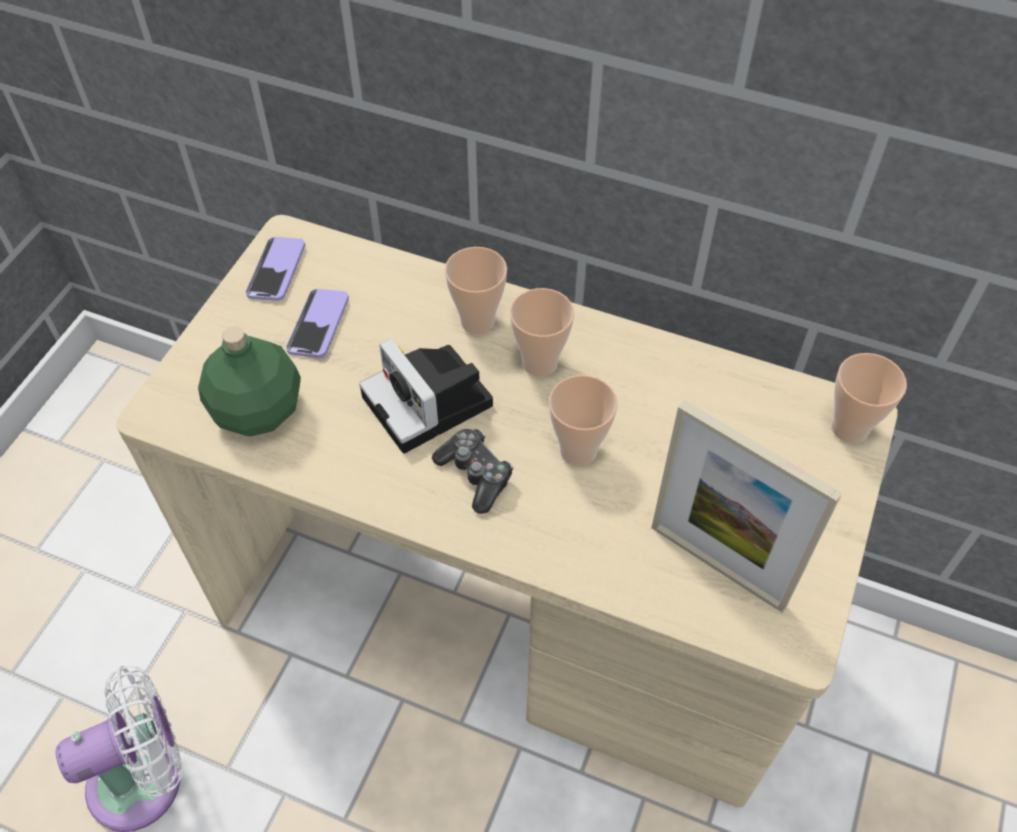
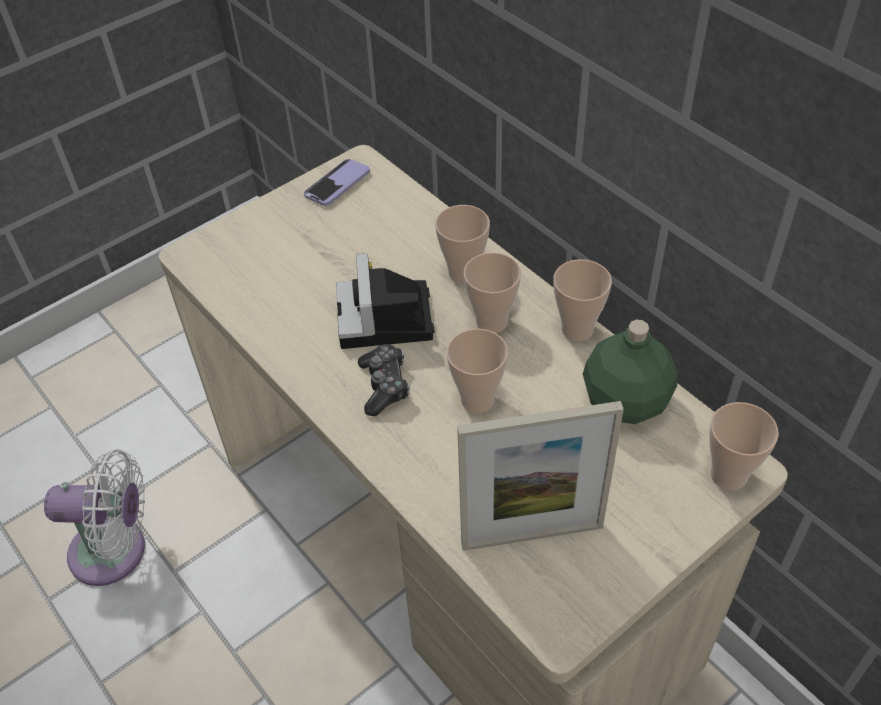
camera: 30 degrees right, 5 degrees down
green bottle [198,326,301,436] -> green bottle moved to [583,320,678,424]
phone [286,289,349,358] -> none
picture frame [651,400,842,612] -> picture frame turned 75 degrees counterclockwise [457,401,624,551]
none -> cup [553,259,612,341]

